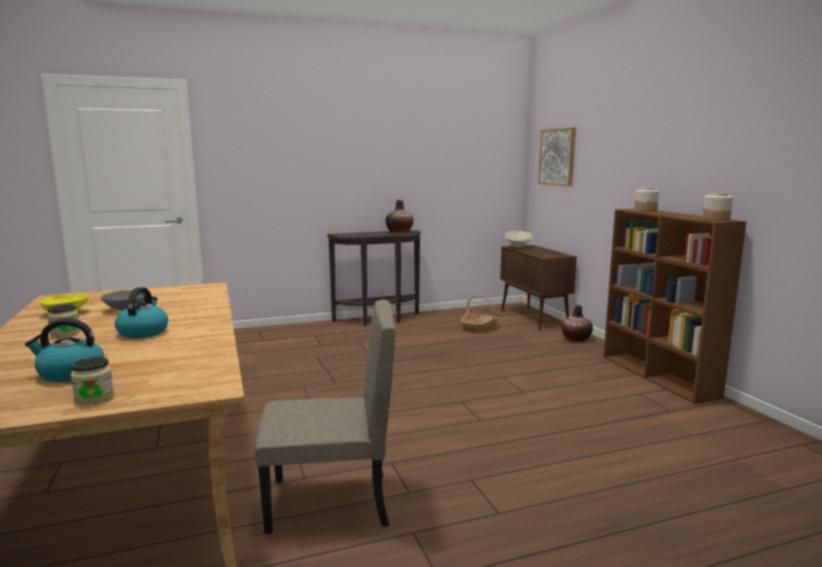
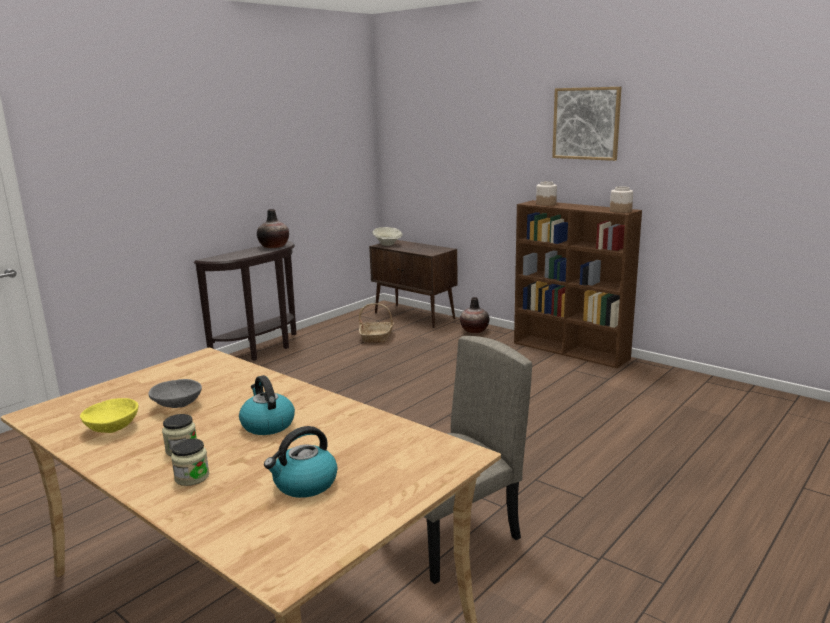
camera: 30 degrees left, 5 degrees up
jar [71,357,114,405] -> jar moved to [171,439,209,486]
picture [538,128,576,186] -> picture moved to [552,87,621,161]

